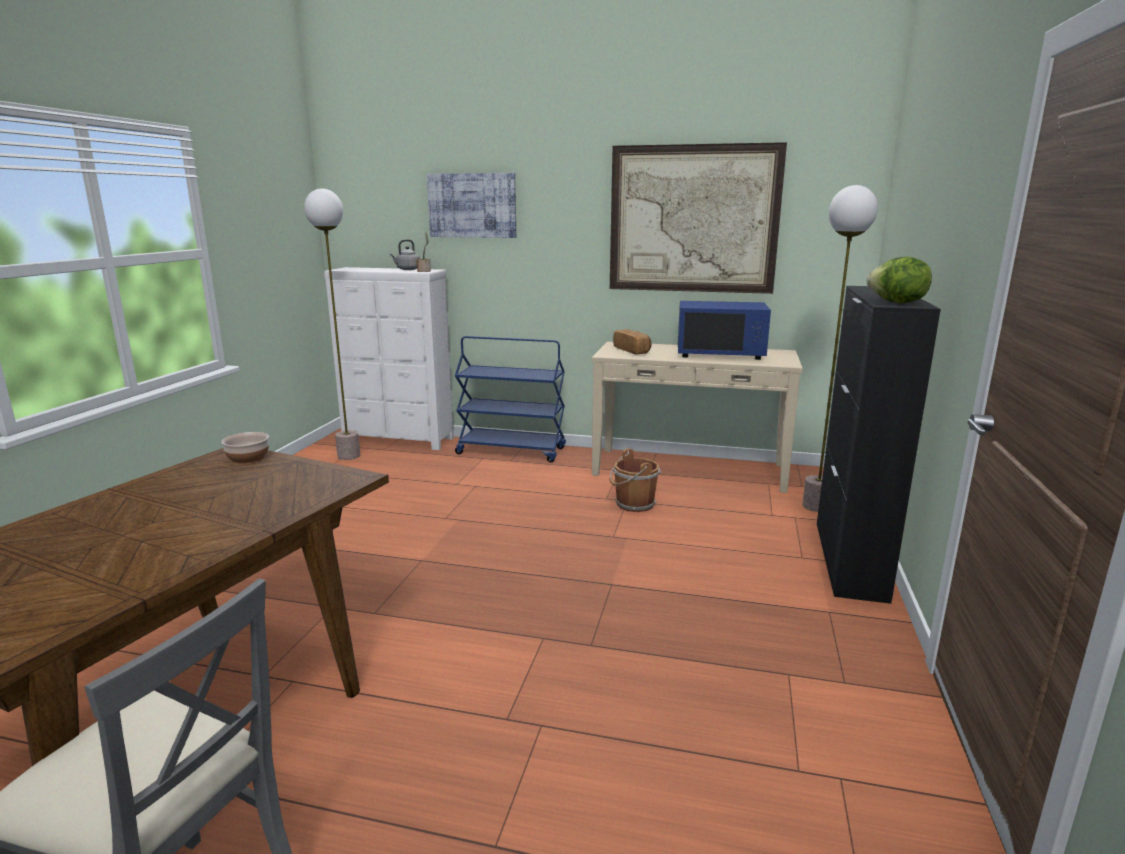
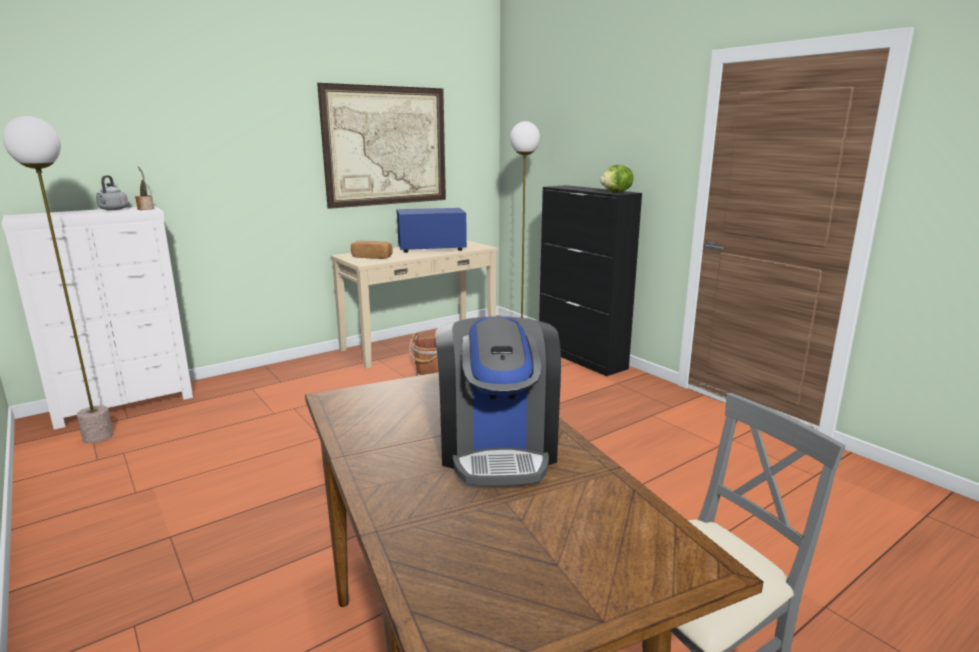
camera: 50 degrees left, 0 degrees up
bowl [222,432,269,464] -> none
picture [427,173,516,238] -> none
blue cart [455,336,566,462] -> none
blue microwave [678,301,771,360] -> blue microwave turned 150 degrees counterclockwise [397,208,467,253]
none -> coffee machine [435,316,561,485]

